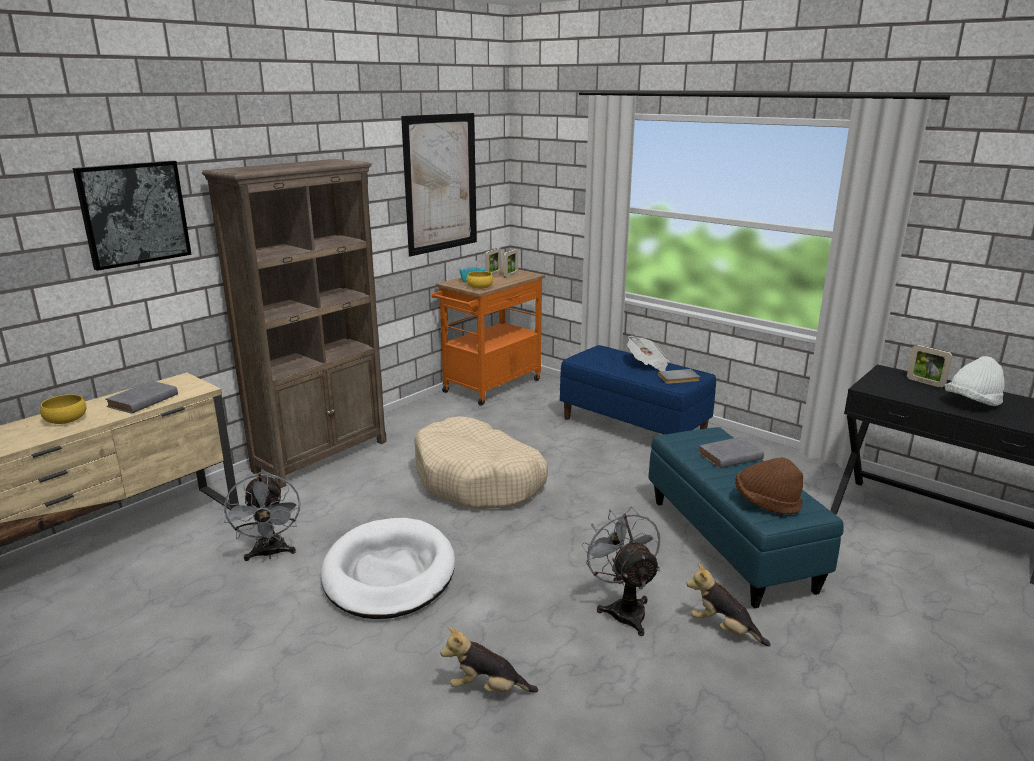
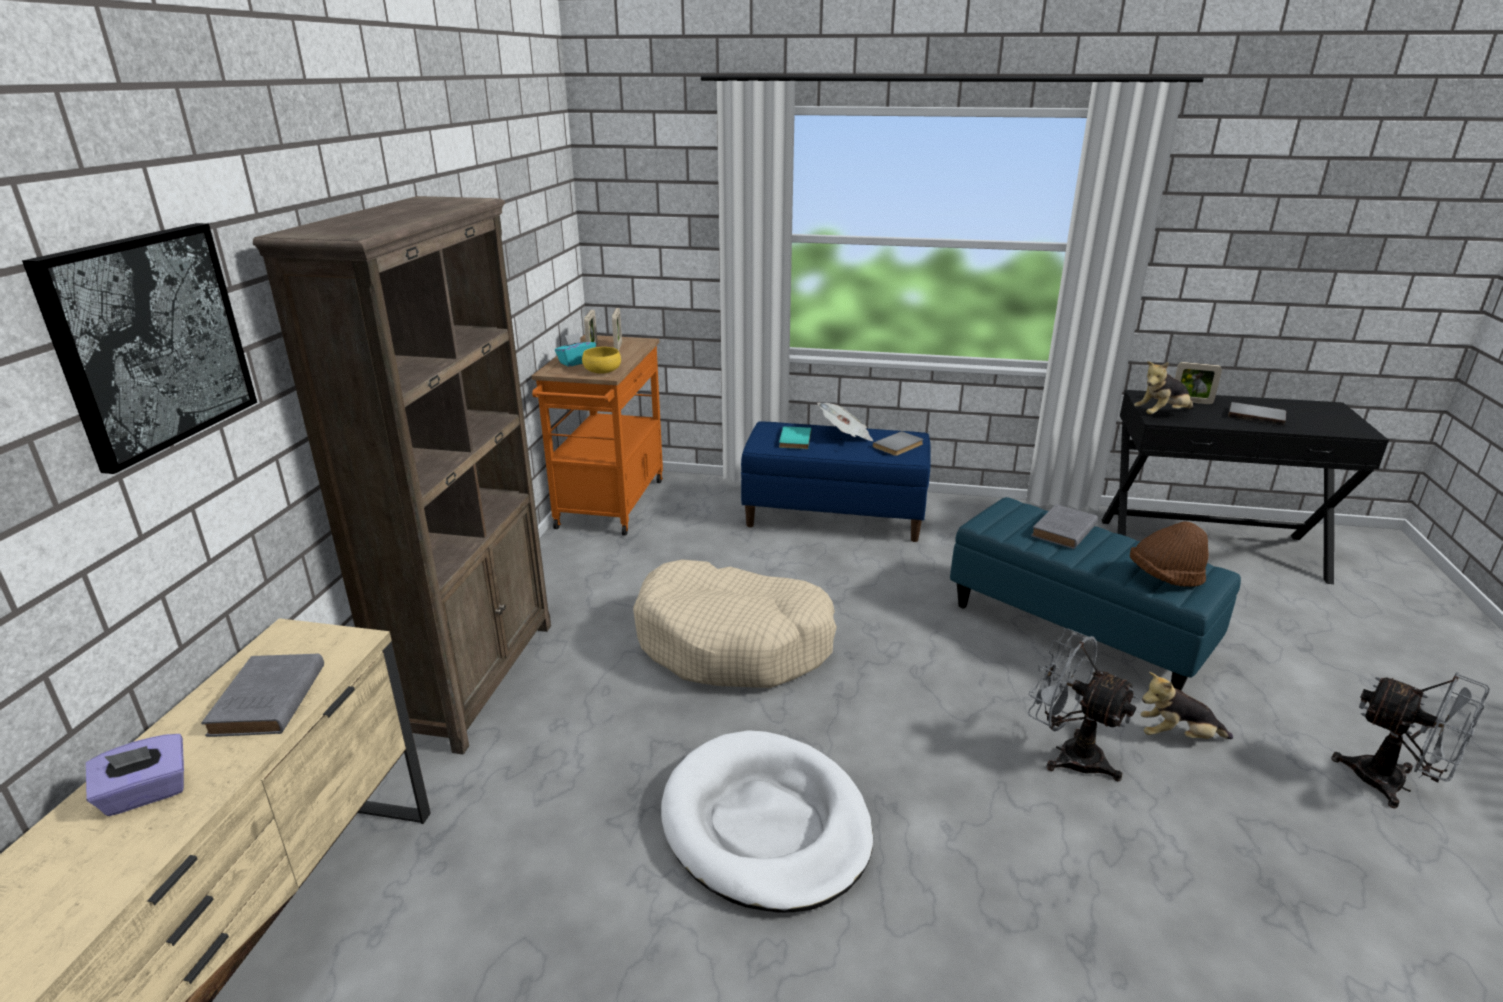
camera: 30 degrees left, 5 degrees up
yellow bowl [40,394,86,424] -> purple tissue box [86,734,184,816]
grey fan [224,474,300,561] -> grey fan moved to [1332,672,1490,808]
picture [401,113,477,257] -> none
plush toy [440,627,538,693] -> plush toy moved to [1134,361,1193,414]
white hat [945,356,1005,406] -> grey book [1228,402,1286,426]
none -> turquoise book [779,426,812,449]

